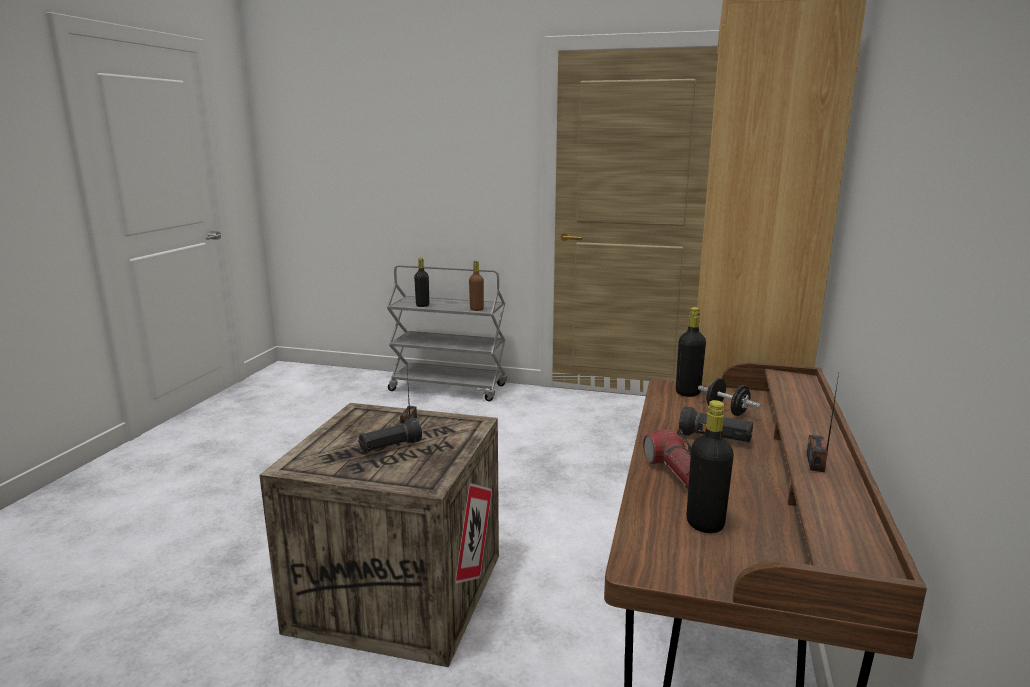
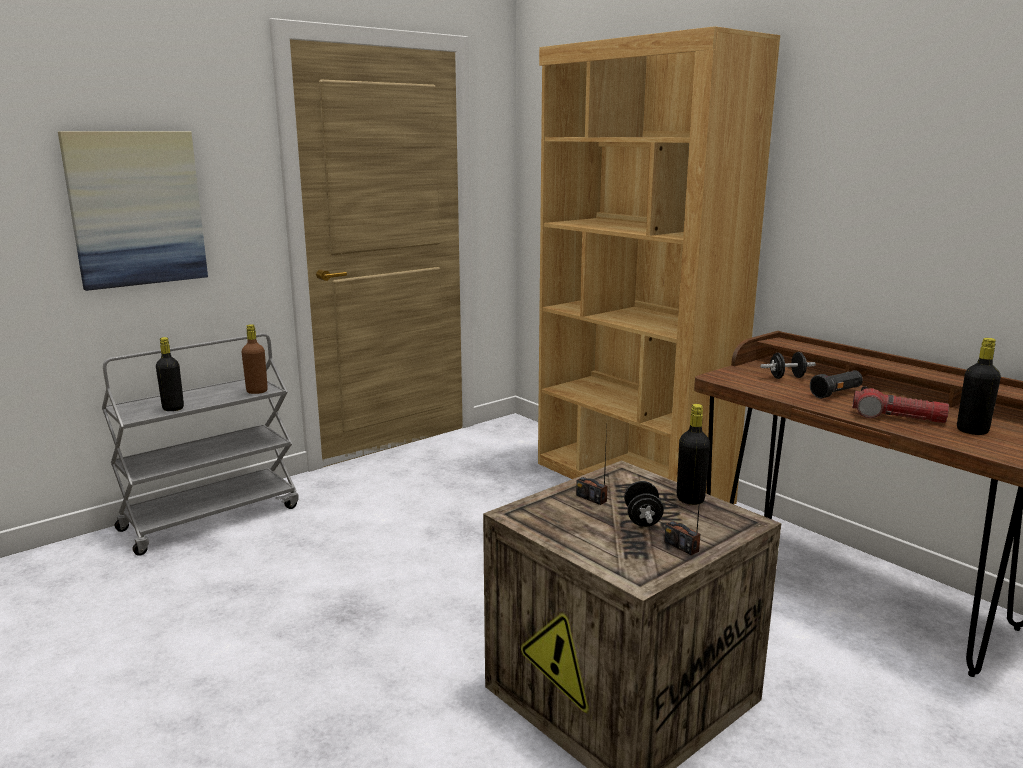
camera: 55 degrees left, 0 degrees up
black flashlight [358,417,422,452] -> black dumbbell [624,481,664,527]
black bottle [676,307,706,397] -> black bottle moved to [677,404,710,505]
radio [807,373,839,472] -> radio moved to [664,472,702,555]
none -> picture [58,131,208,291]

